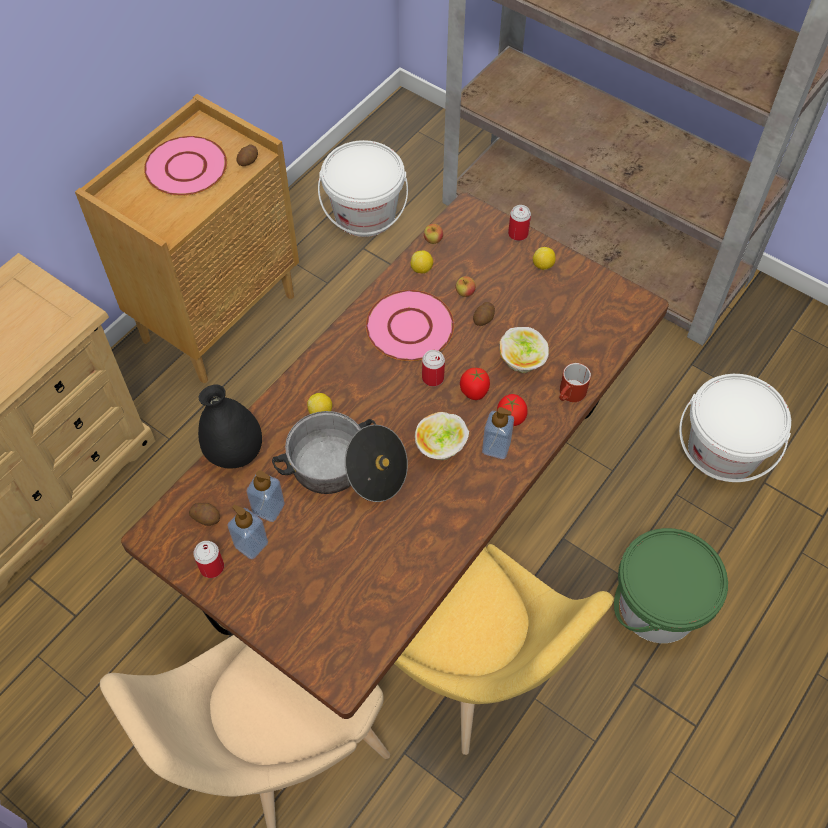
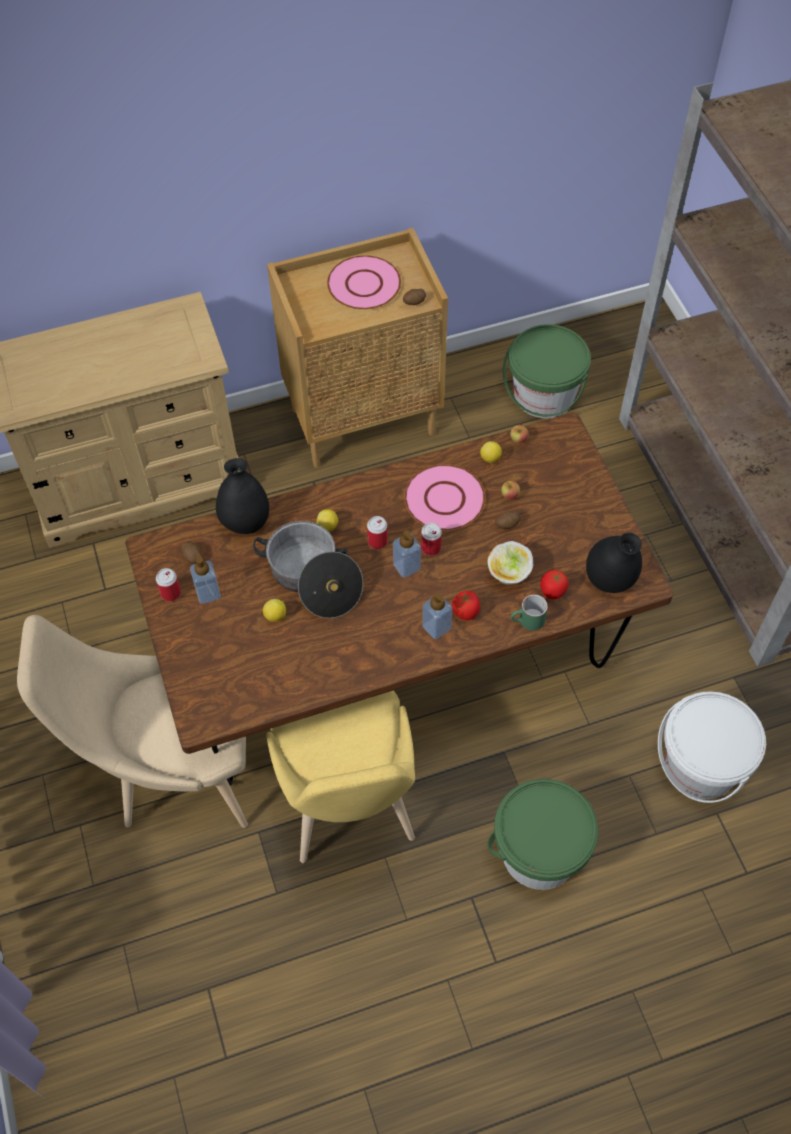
camera: 35 degrees right, 0 degrees up
soap dispenser [246,470,285,522] -> soap dispenser moved to [393,530,421,578]
white bucket [318,140,408,237] -> green bucket [503,324,591,418]
bowl [415,412,469,460] -> none
tomato [460,368,490,400] -> tomato moved to [540,570,569,600]
can [508,205,531,241] -> can moved to [367,516,388,549]
lemon [533,247,556,270] -> lemon moved to [263,599,286,622]
red mug [559,363,591,402] -> green mug [511,594,548,631]
none -> black vase [586,532,642,593]

